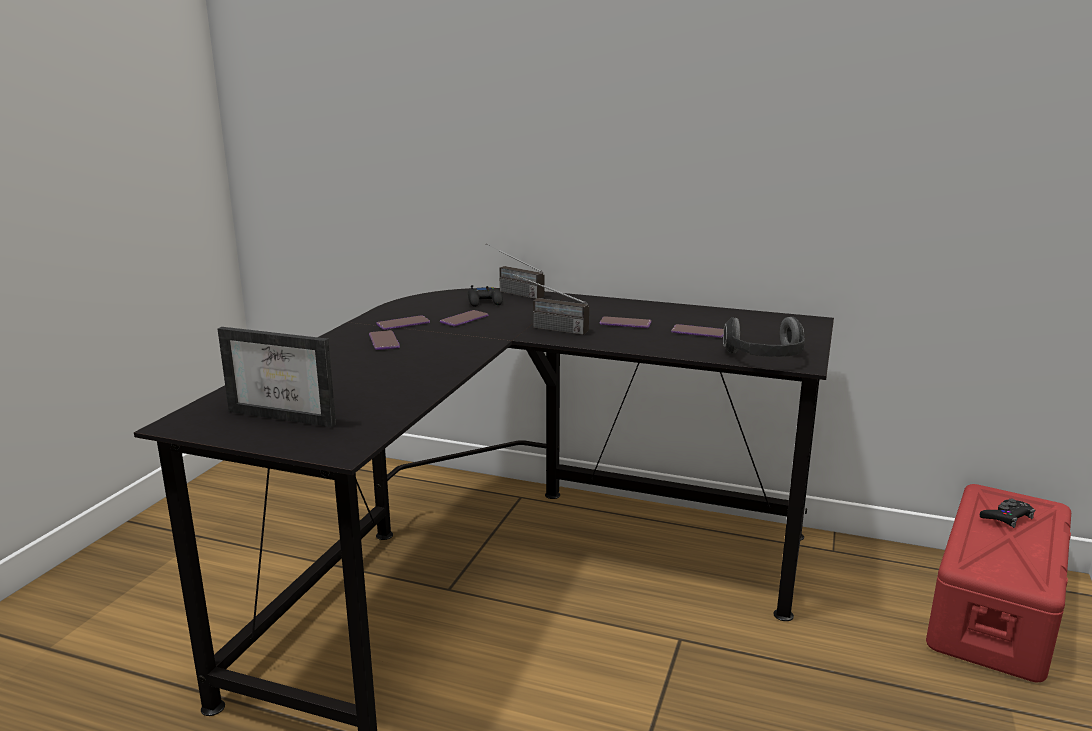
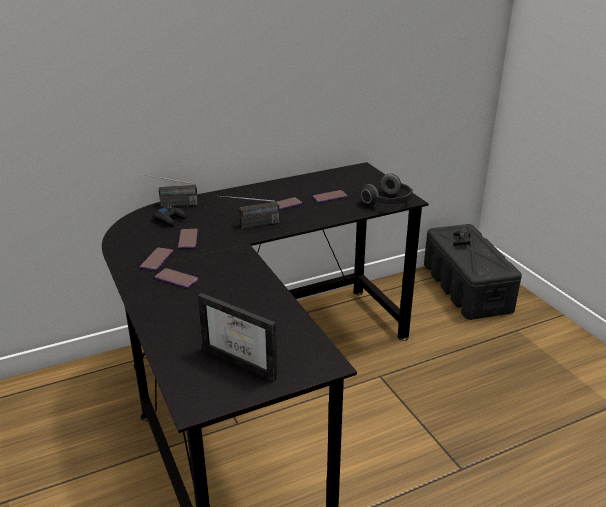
camera: 45 degrees left, 10 degrees up
picture frame [218,327,336,427] -> picture frame turned 60 degrees clockwise [198,293,277,381]
red storage box [926,484,1071,682] -> black storage box [424,224,522,320]

